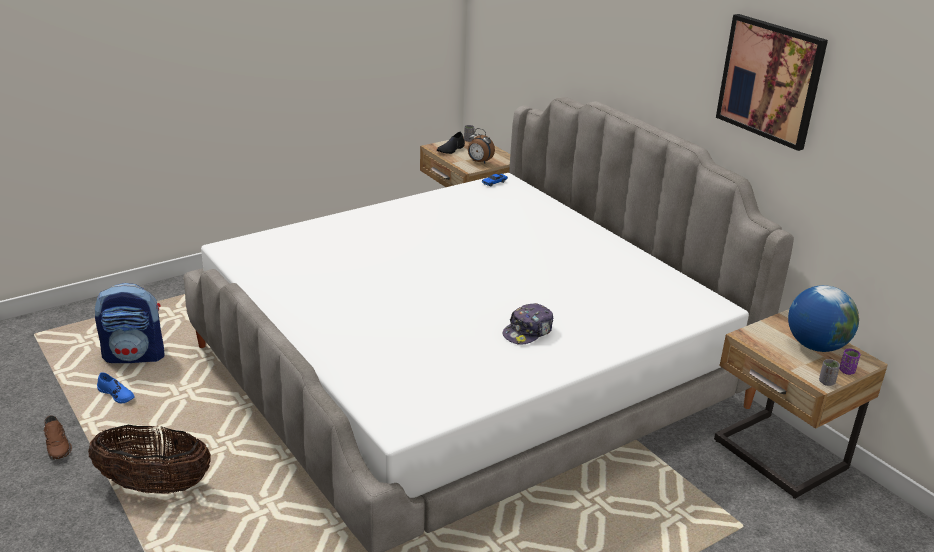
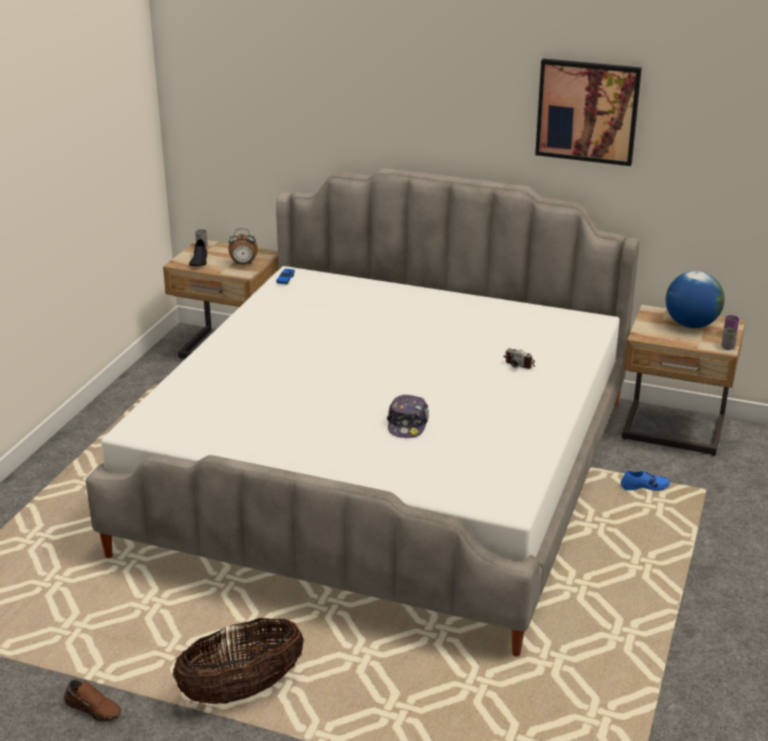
camera: 35 degrees left, 0 degrees up
backpack [95,283,164,363] -> none
blue shoe [97,372,134,403] -> blue shoe moved to [621,471,670,491]
cap [503,303,553,345] -> cap moved to [387,395,429,438]
none -> camera [503,348,535,369]

